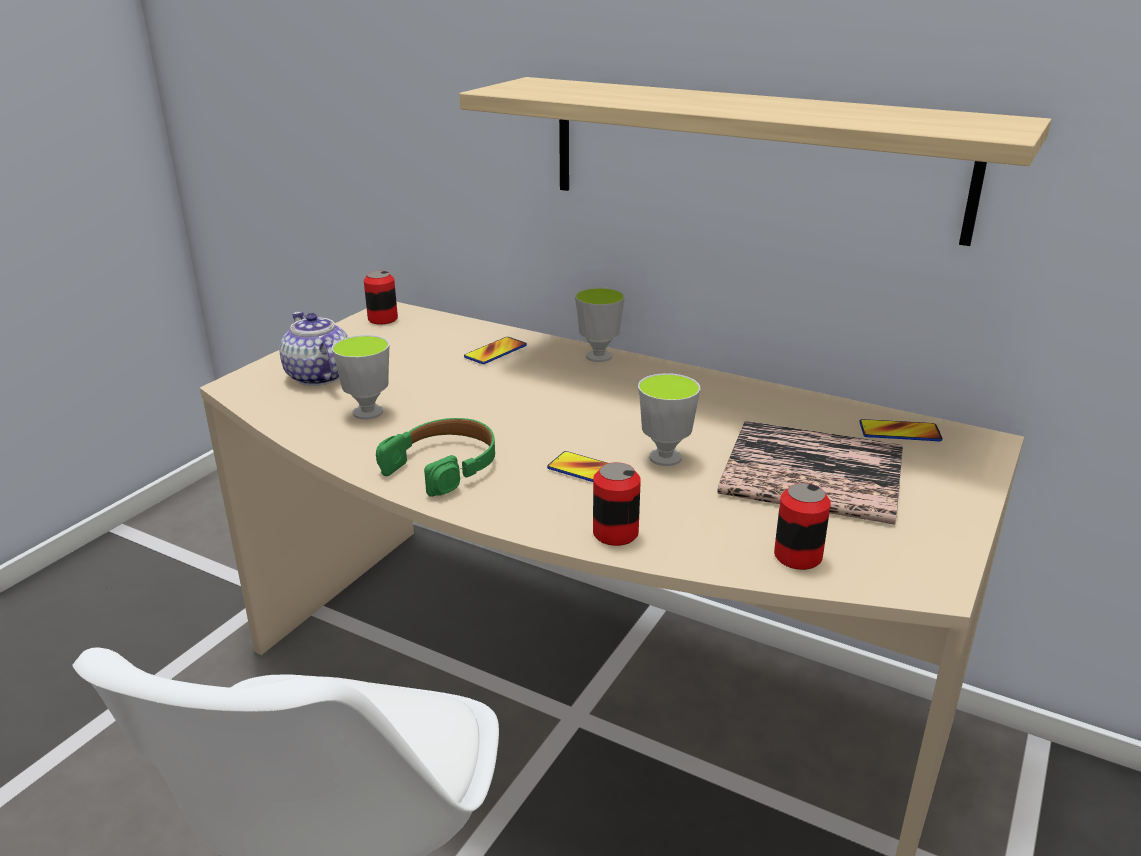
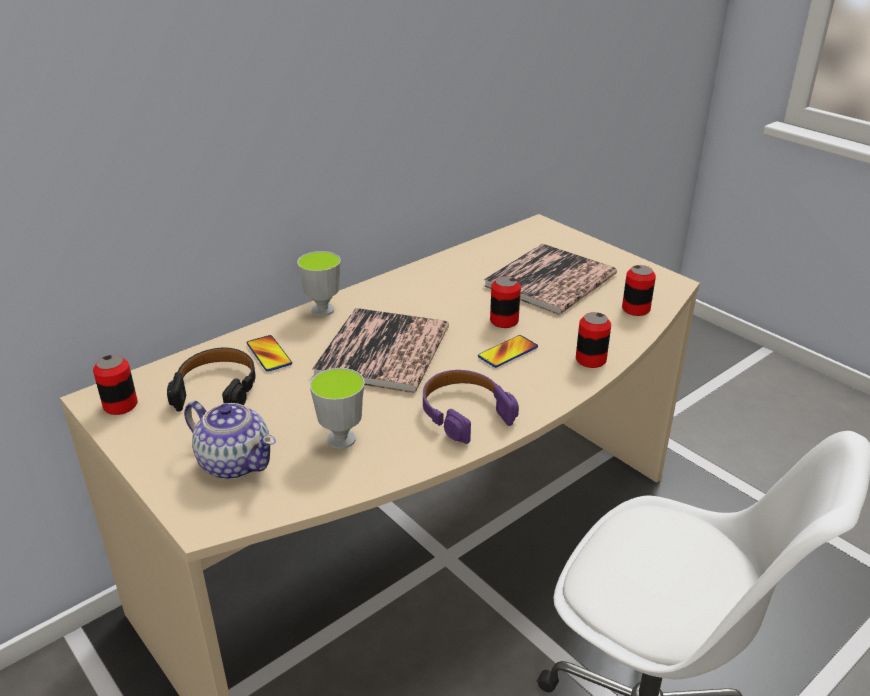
camera: 70 degrees left, 5 degrees up
teapot [279,312,348,386] -> teapot turned 135 degrees counterclockwise [184,401,276,479]
green headphones [376,418,495,497] -> purple headphones [423,370,519,444]
shelf [460,77,1051,246] -> none
cup [638,373,700,466] -> can [490,276,521,328]
phone [859,419,943,441] -> none
none -> black headphones [167,348,256,412]
none -> book [312,308,449,393]

